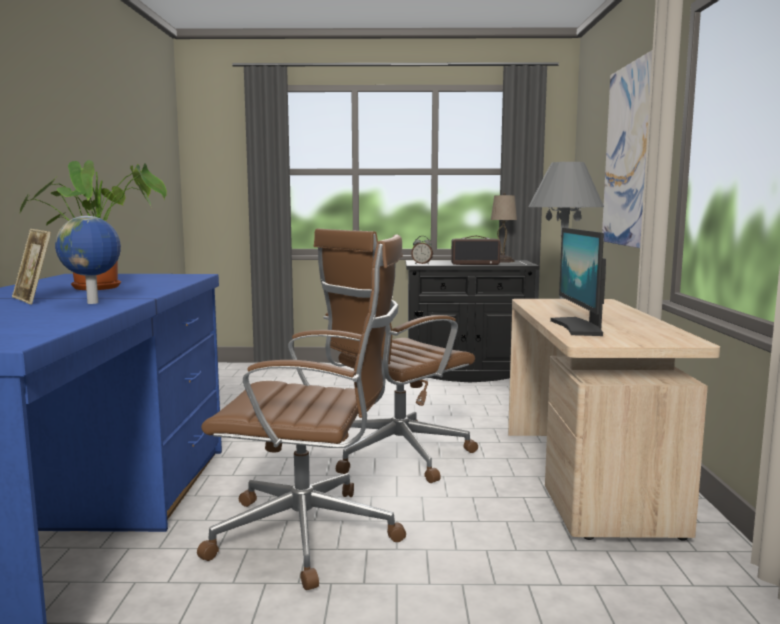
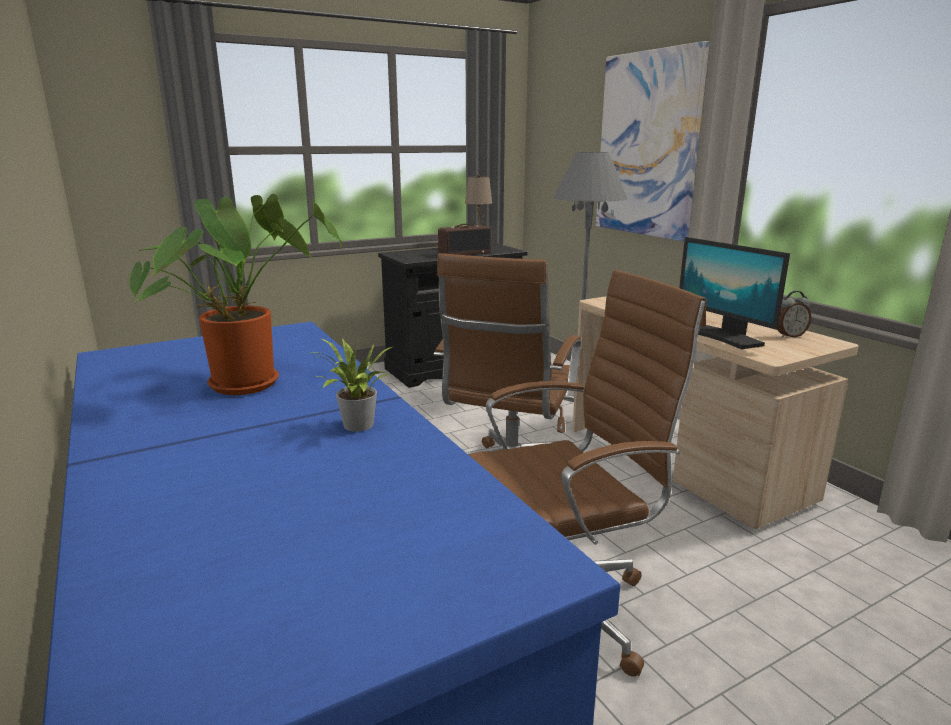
camera: 30 degrees left, 10 degrees up
picture frame [12,229,51,304] -> none
globe [55,216,121,304] -> potted plant [316,338,392,432]
alarm clock [411,236,433,264] -> alarm clock moved to [778,291,811,338]

